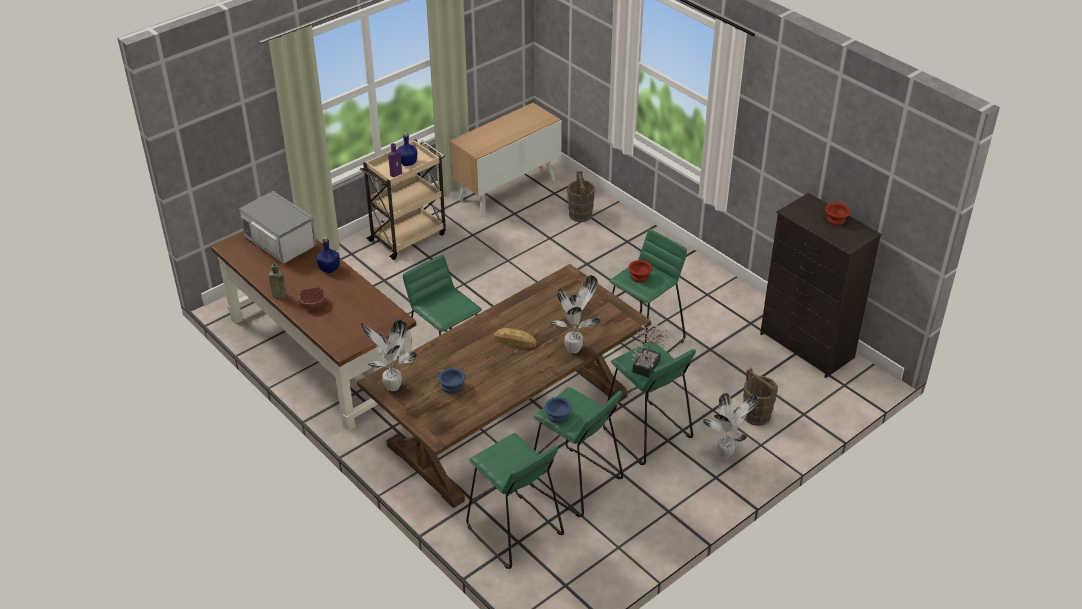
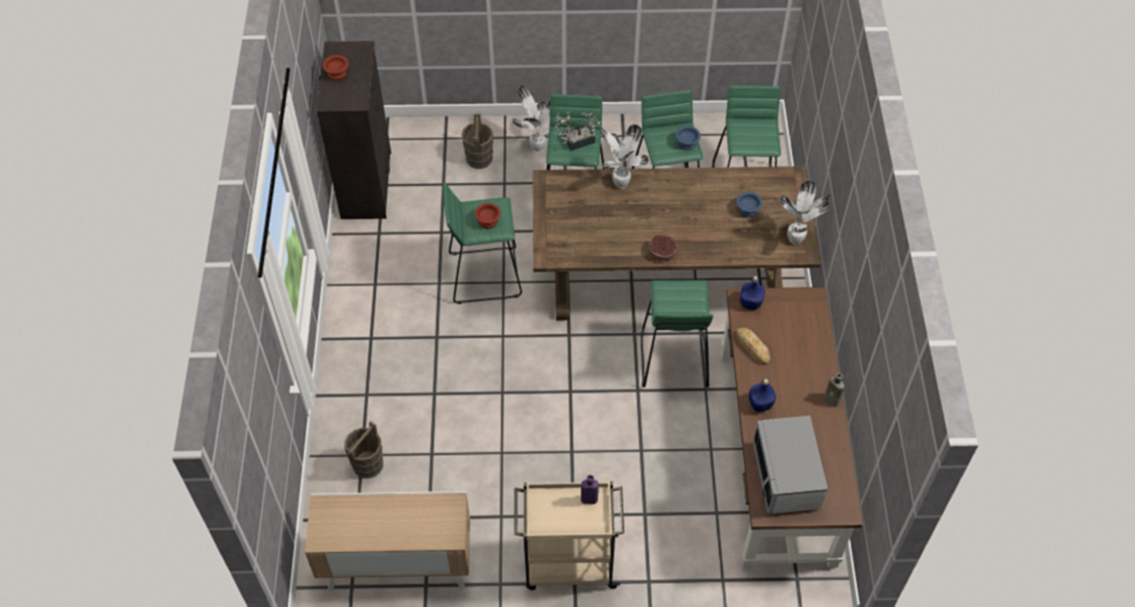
camera: 140 degrees left, 15 degrees up
bowl [298,287,326,309] -> bowl moved to [648,234,678,261]
blue bottle [397,133,417,166] -> blue bottle moved to [740,276,765,310]
bread [494,328,537,348] -> bread moved to [736,328,770,365]

